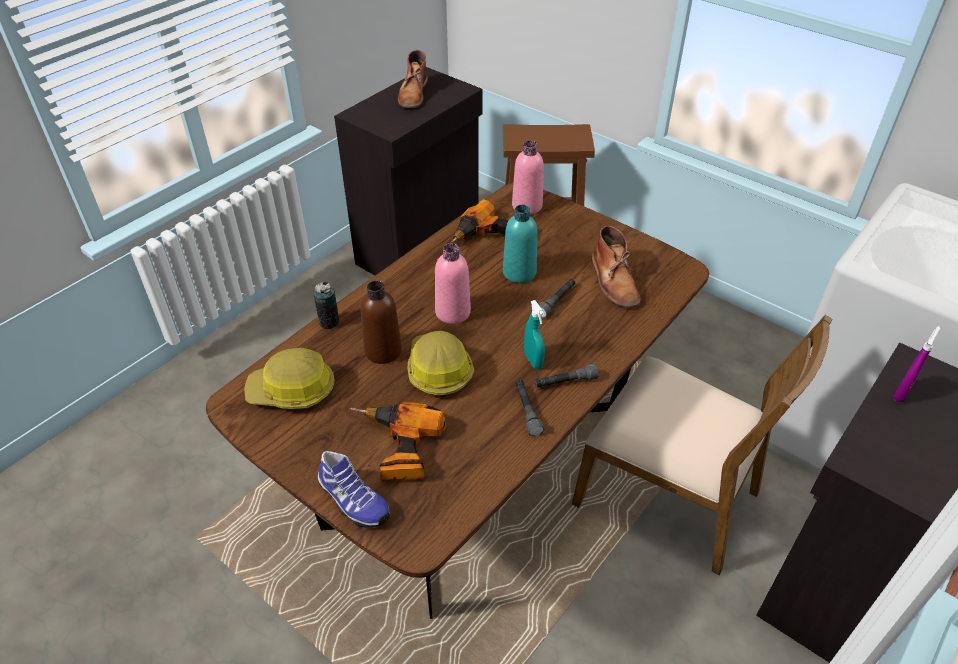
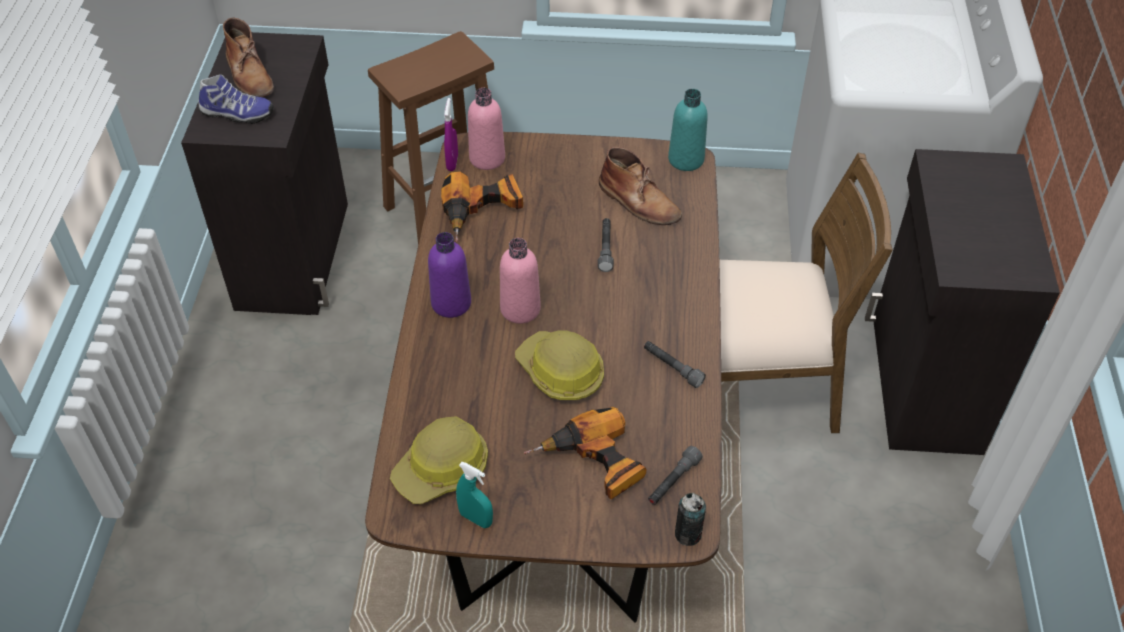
camera: 35 degrees left, 5 degrees up
can [313,282,339,329] -> can moved to [675,493,706,546]
shoe [318,451,390,528] -> shoe moved to [198,74,274,124]
brown bottle [360,281,402,364] -> none
turquoise bottle [503,205,537,283] -> turquoise bottle moved to [668,89,708,171]
turquoise spray bottle [524,300,545,369] -> turquoise spray bottle moved to [456,462,493,528]
grey flashlight [534,364,599,388] -> grey flashlight moved to [648,446,703,505]
purple spray bottle [893,326,941,402] -> purple spray bottle moved to [444,98,458,171]
none -> purple bottle [428,232,471,318]

